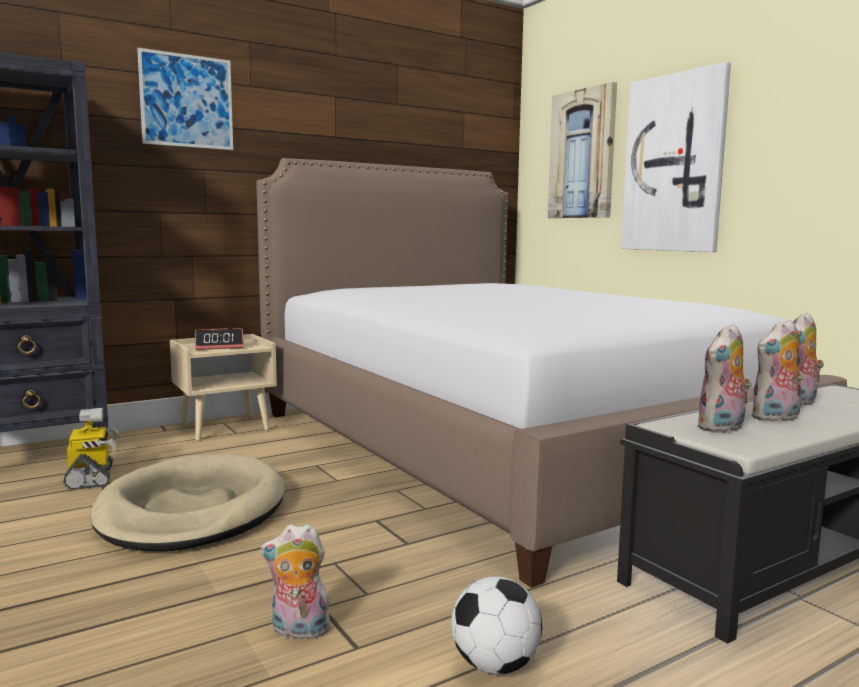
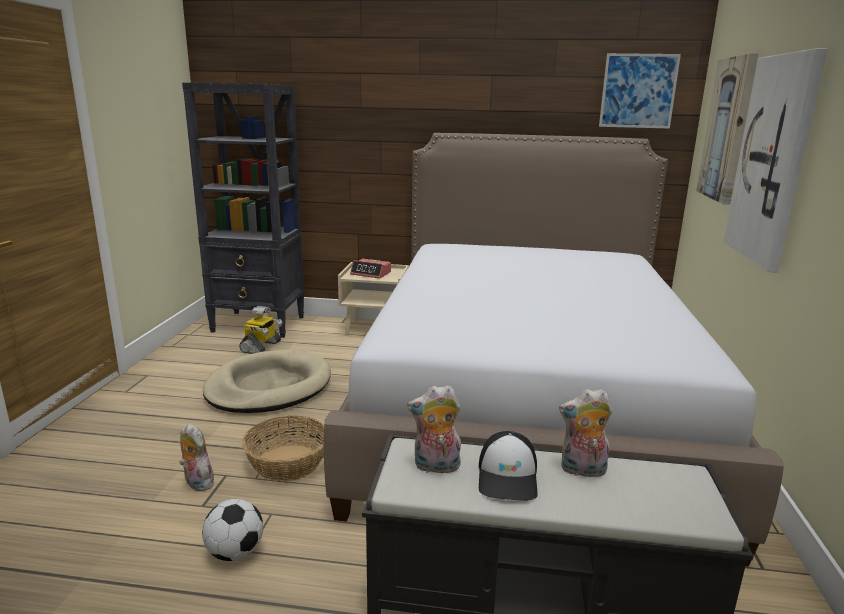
camera: 40 degrees right, 10 degrees up
picture [137,48,233,150] -> picture moved to [599,53,681,129]
plush toy [751,320,804,422] -> cap [479,431,538,501]
none -> basket [242,415,324,482]

